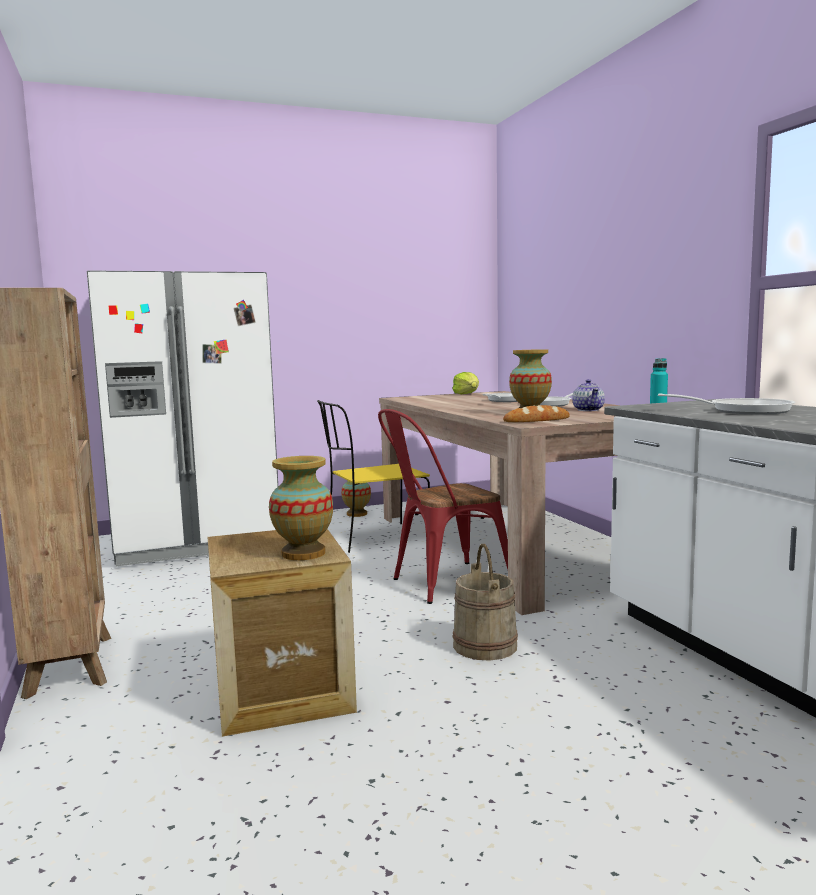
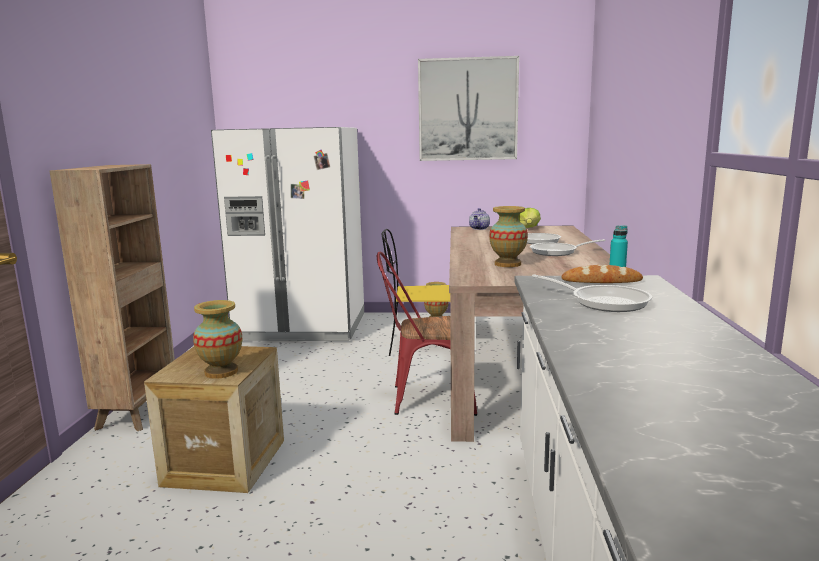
camera: 25 degrees right, 5 degrees up
beige bucket [452,544,518,661] -> none
bread [503,405,570,422] -> bread moved to [561,265,643,283]
teapot [572,379,605,411] -> teapot moved to [469,208,490,230]
none -> picture [418,56,519,161]

